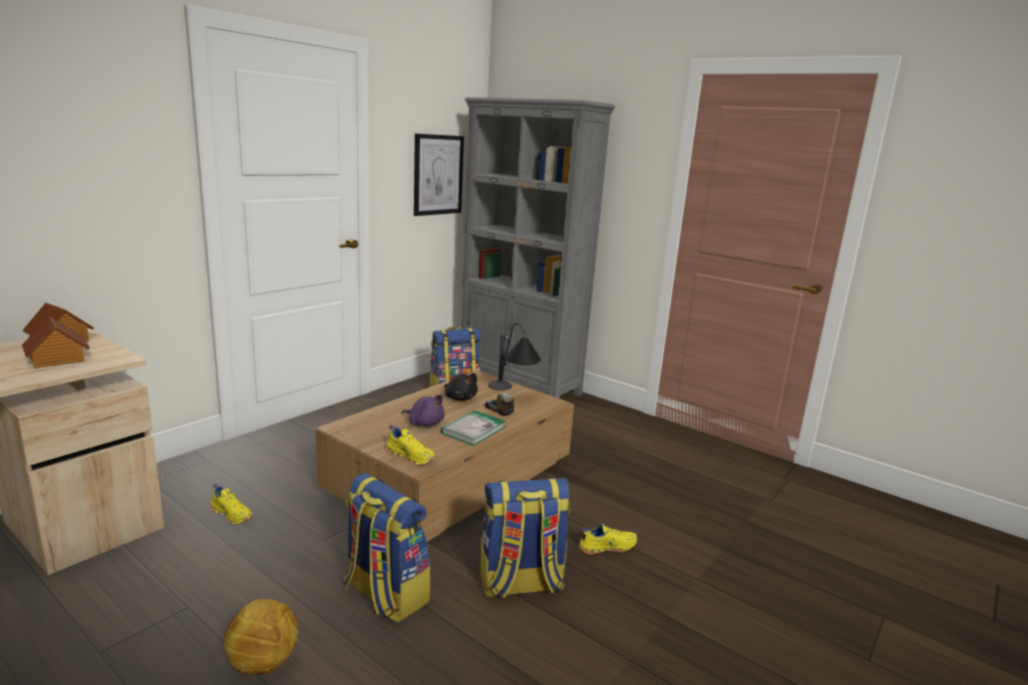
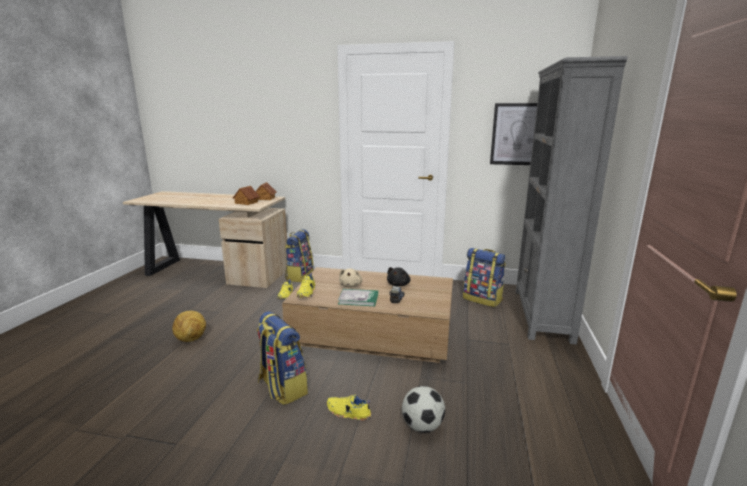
camera: 65 degrees right, 0 degrees up
backpack [344,473,430,622] -> backpack moved to [285,229,313,282]
purple plush toy [402,395,445,427] -> beige plush toy [339,268,363,288]
table lamp [488,323,541,390] -> none
yellow shoe [578,524,637,555] -> yellow shoe turned 150 degrees clockwise [327,395,372,421]
none -> football [402,386,445,433]

